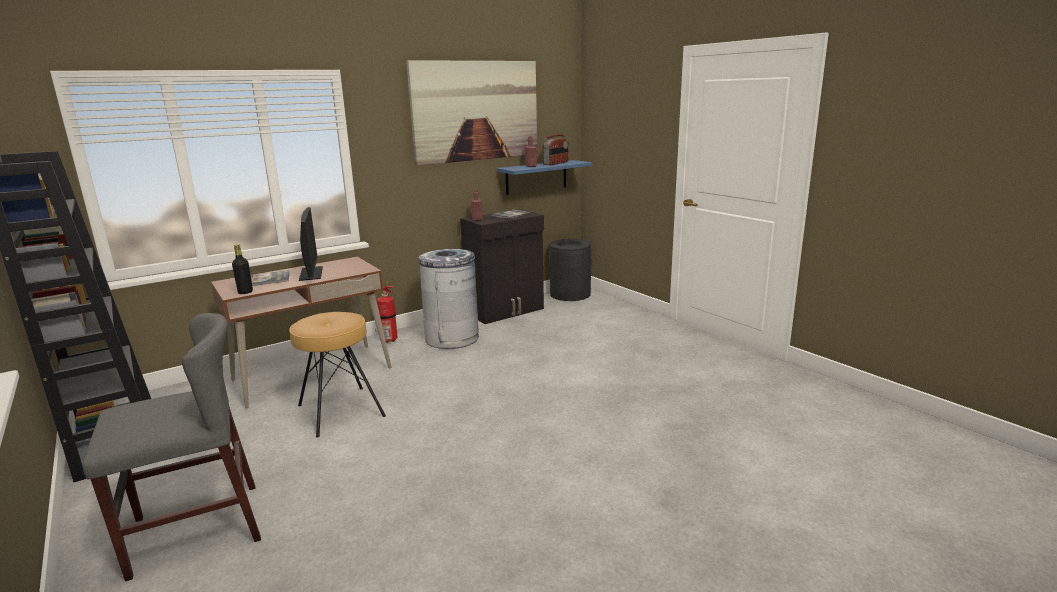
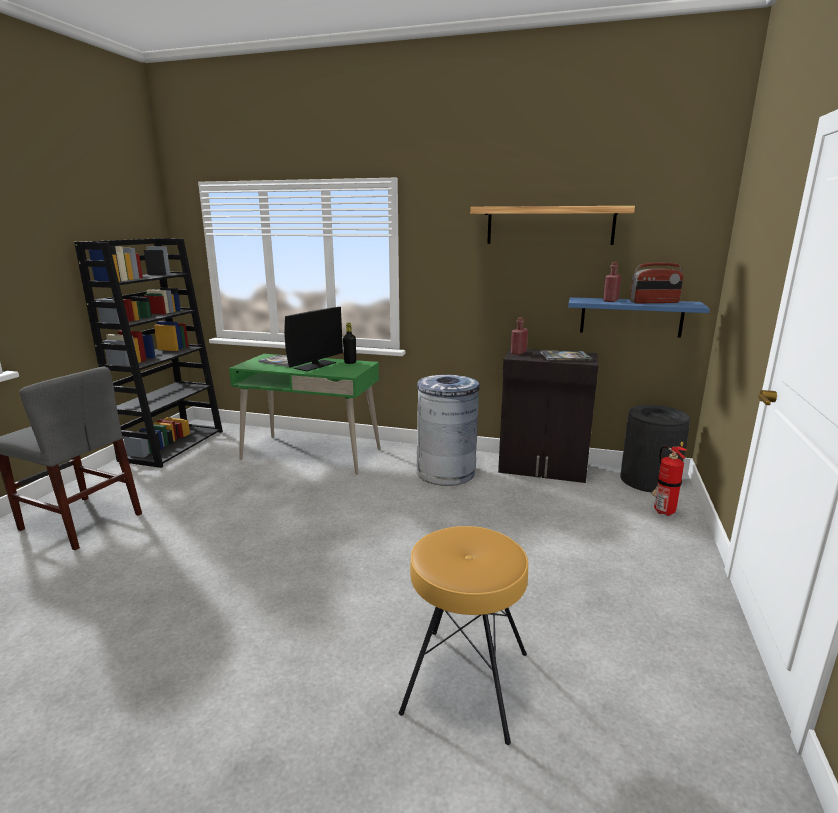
camera: 50 degrees right, 0 degrees up
brown desk [211,257,391,409] -> green desk [229,354,381,475]
black bottle [232,244,253,294] -> black bottle moved to [343,323,356,364]
brown stool [289,312,386,437] -> brown stool moved to [399,526,528,745]
fire extinguisher [375,281,397,343] -> fire extinguisher moved to [652,441,687,516]
picture [406,60,537,166] -> shelf [470,206,635,245]

